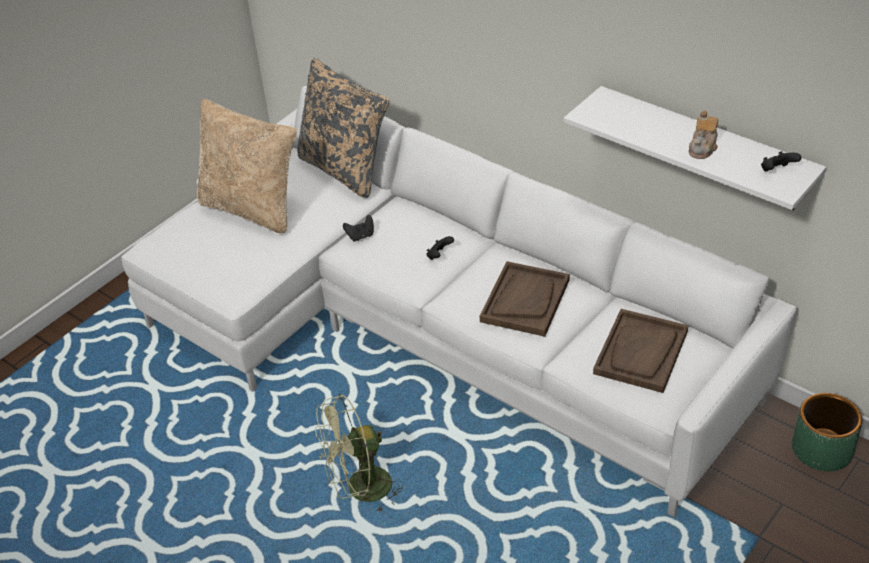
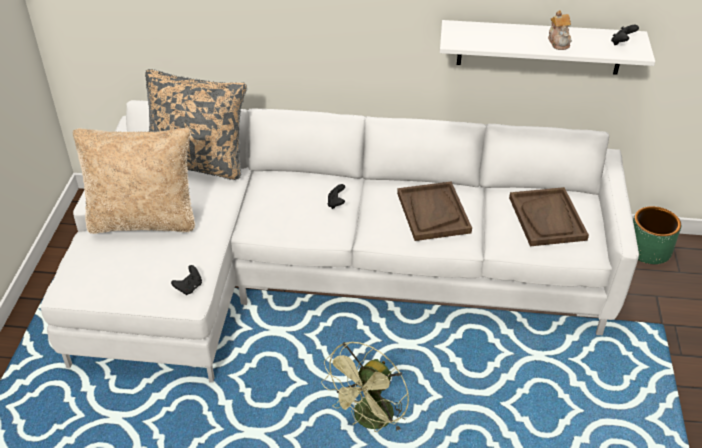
camera: 35 degrees left, 0 degrees up
black game controller [343,215,374,242] -> black game controller moved to [171,265,202,295]

